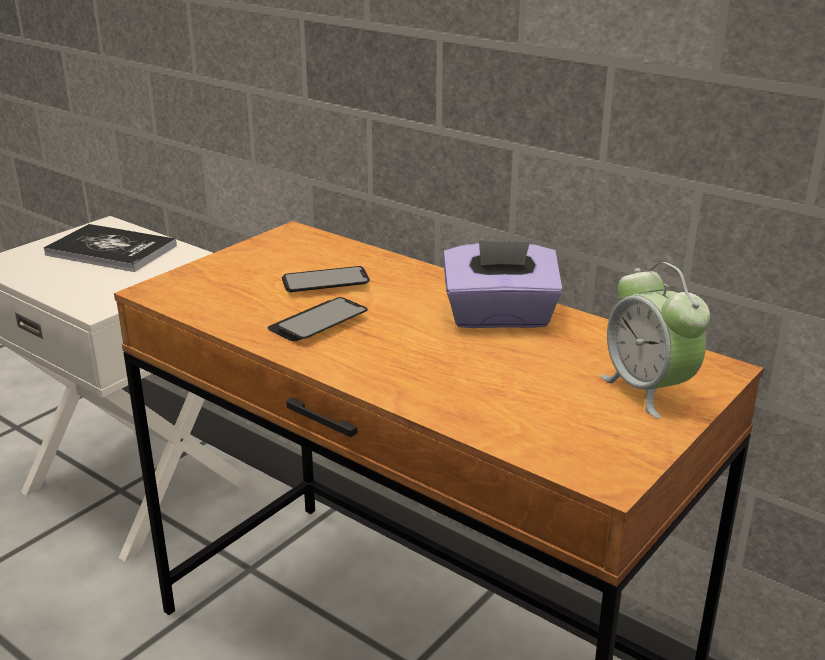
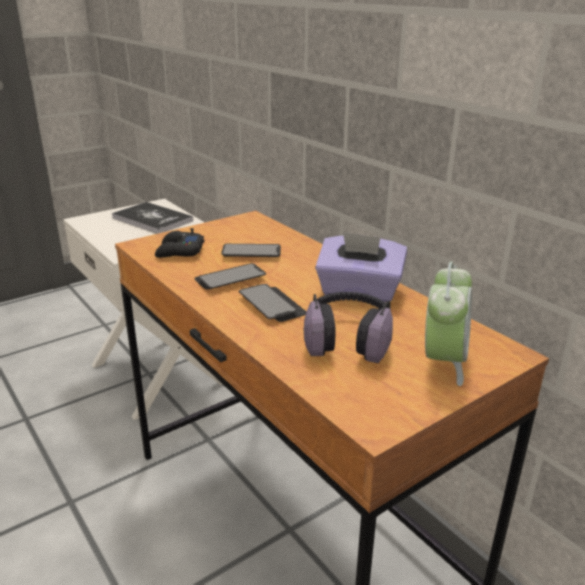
camera: 15 degrees right, 0 degrees up
alarm clock [600,262,710,419] -> alarm clock turned 150 degrees counterclockwise [425,262,472,386]
none -> black game controller [155,228,204,258]
none -> phone [239,284,306,322]
none -> headphones [304,292,393,363]

